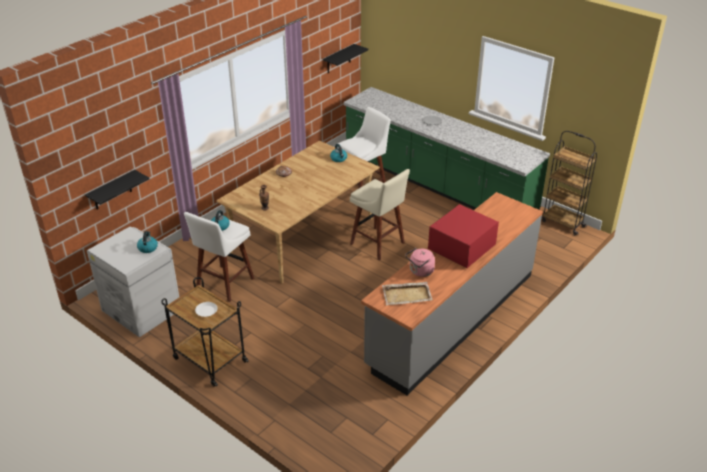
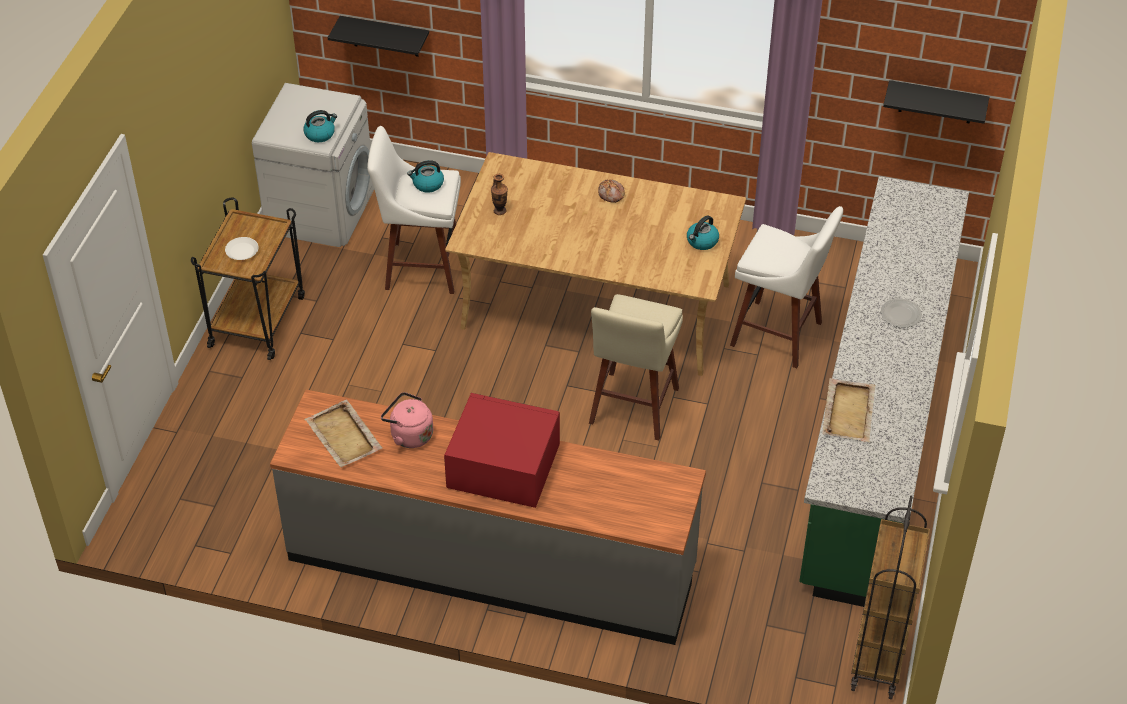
camera: 65 degrees right, 10 degrees up
none -> beige tray [822,378,875,442]

